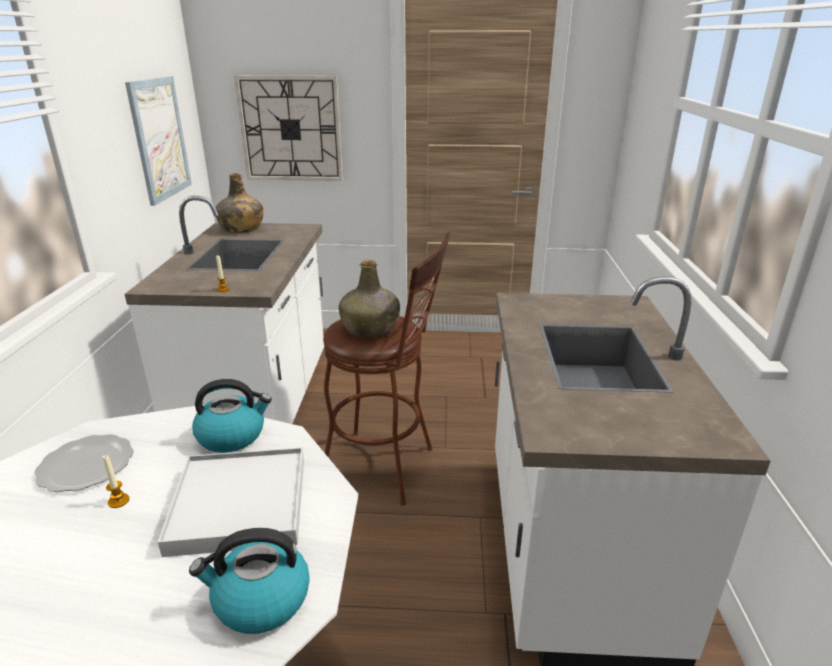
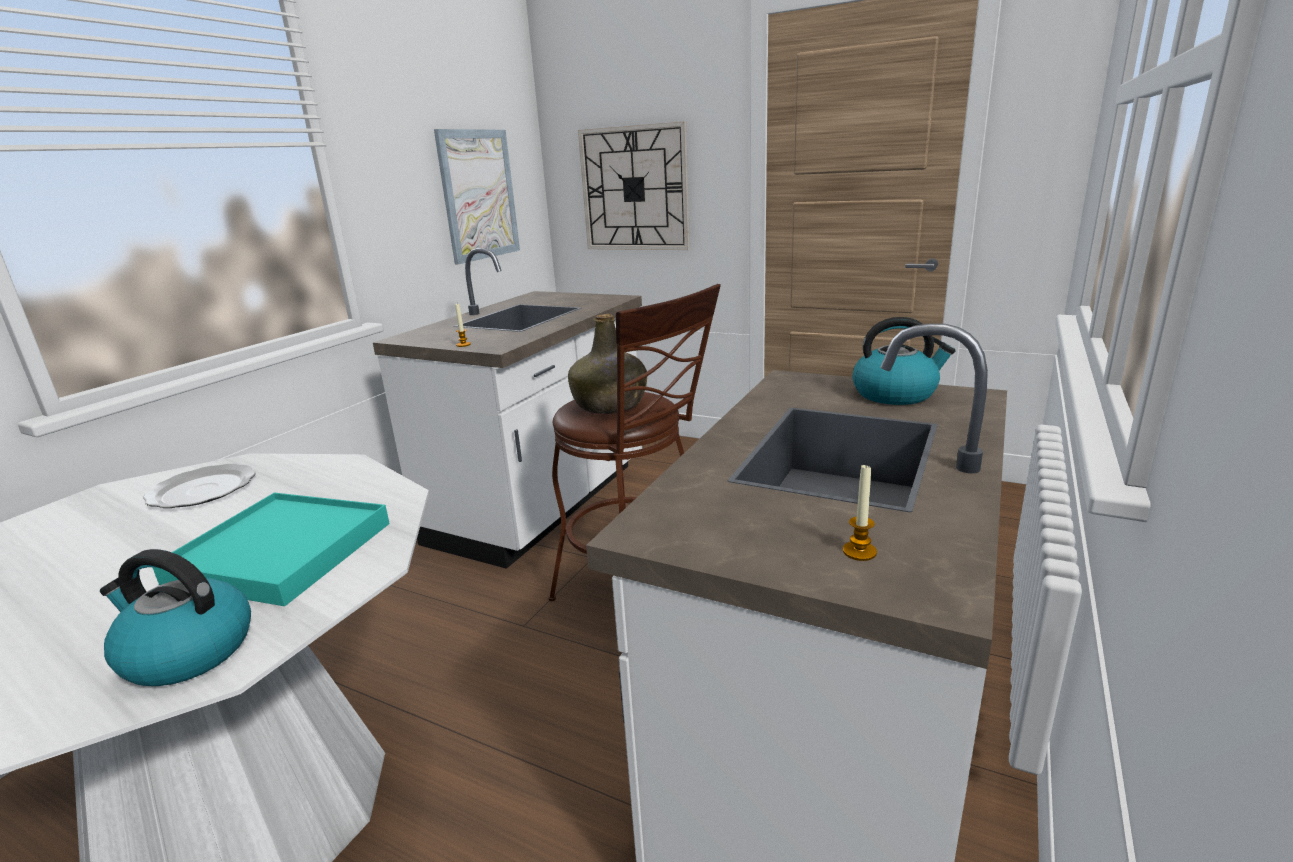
camera: 25 degrees right, 5 degrees down
candle [102,455,129,508] -> candle moved to [843,464,877,561]
white tray [158,447,304,557] -> turquoise tray [152,493,390,606]
kettle [192,379,272,453] -> kettle moved to [853,317,955,405]
green bottle [216,173,263,233] -> none

